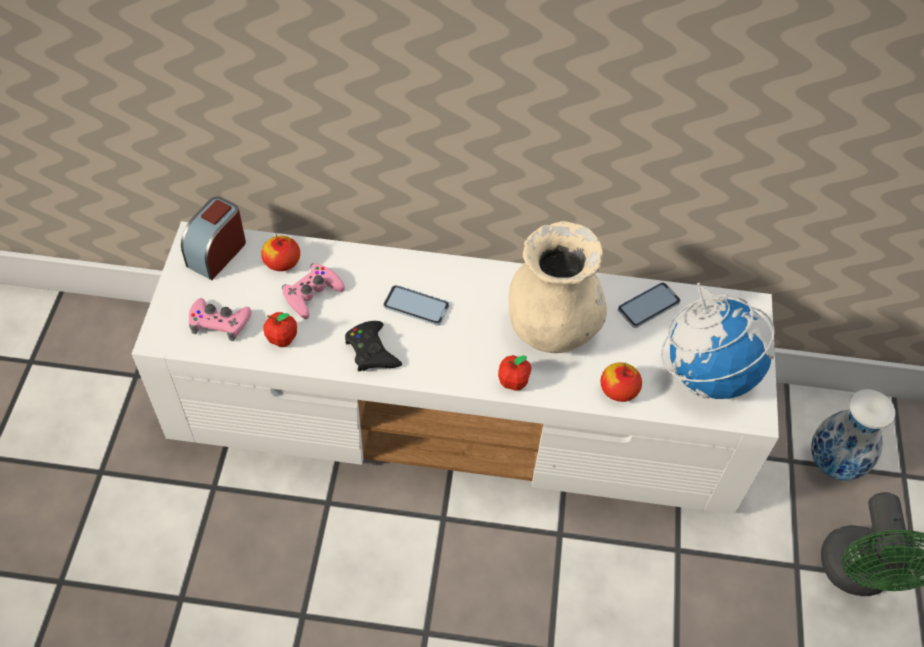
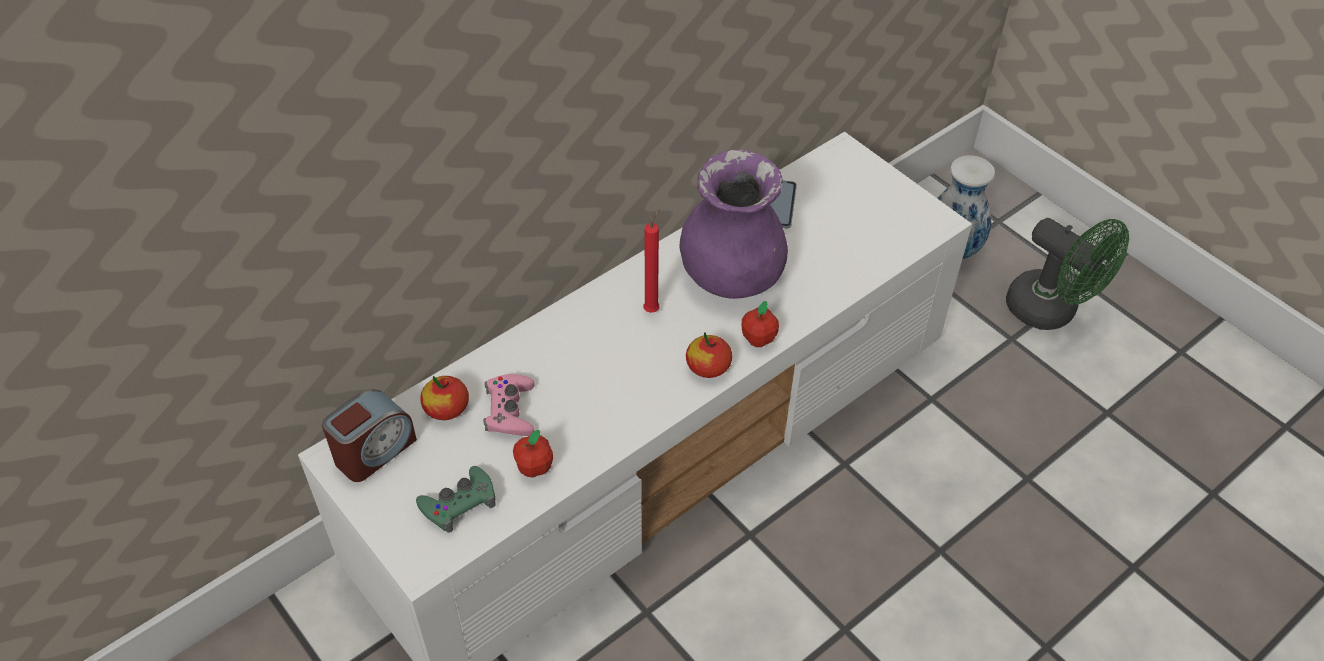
camera: 45 degrees left, 5 degrees down
alarm clock [181,197,246,280] -> alarm clock turned 120 degrees counterclockwise [322,389,417,482]
pink game controller [189,298,251,341] -> green game controller [416,466,496,533]
black game controller [345,321,402,371] -> none
phone [383,285,449,326] -> none
beige vase [509,221,607,353] -> purple vase [680,149,788,299]
apple [600,361,642,402] -> apple moved to [686,332,732,378]
globe [661,283,775,399] -> none
none -> red candle [643,209,660,313]

